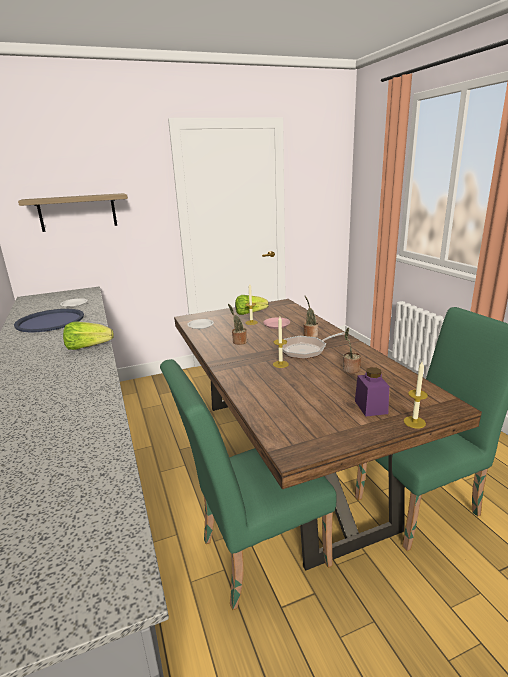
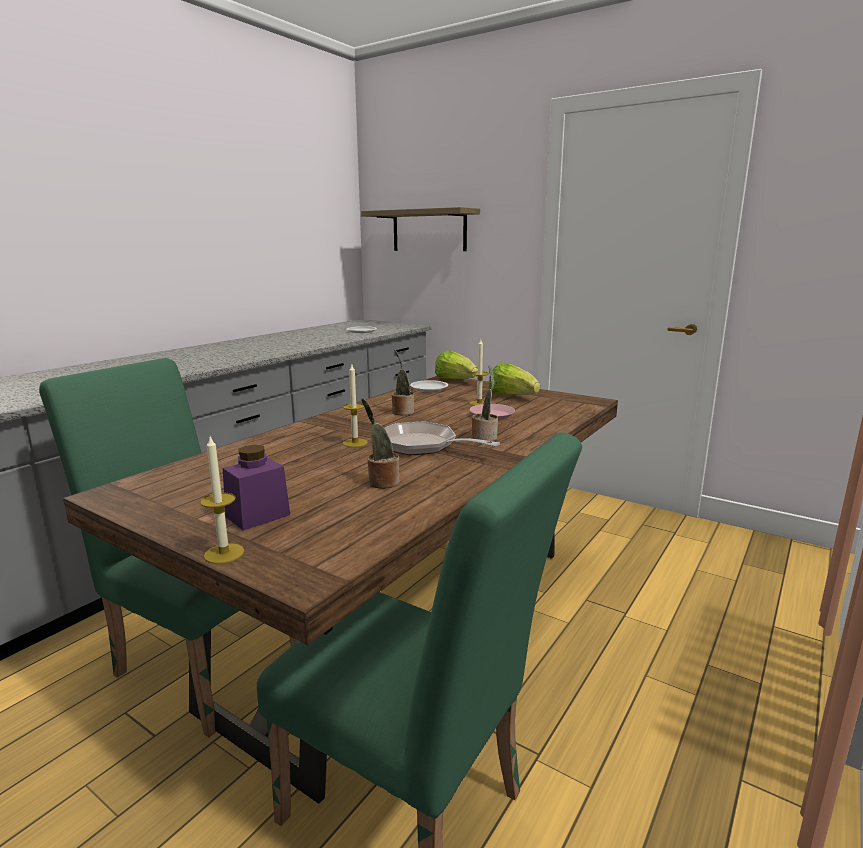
camera: 55 degrees right, 5 degrees down
blue tray [14,309,84,332] -> none
lettuce [63,322,114,350] -> lettuce moved to [435,351,478,379]

